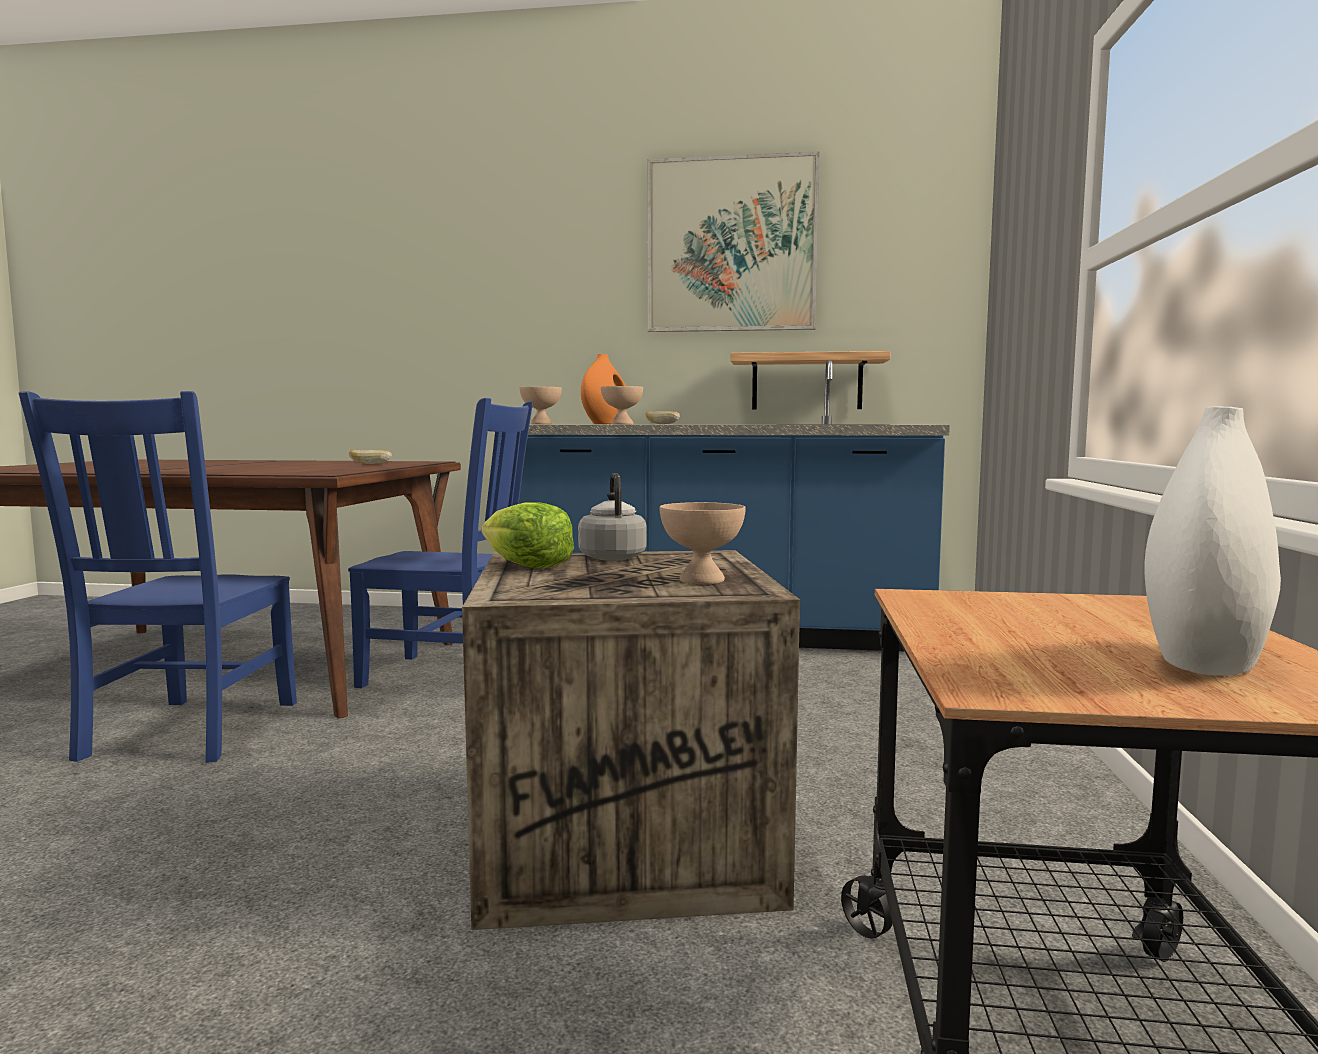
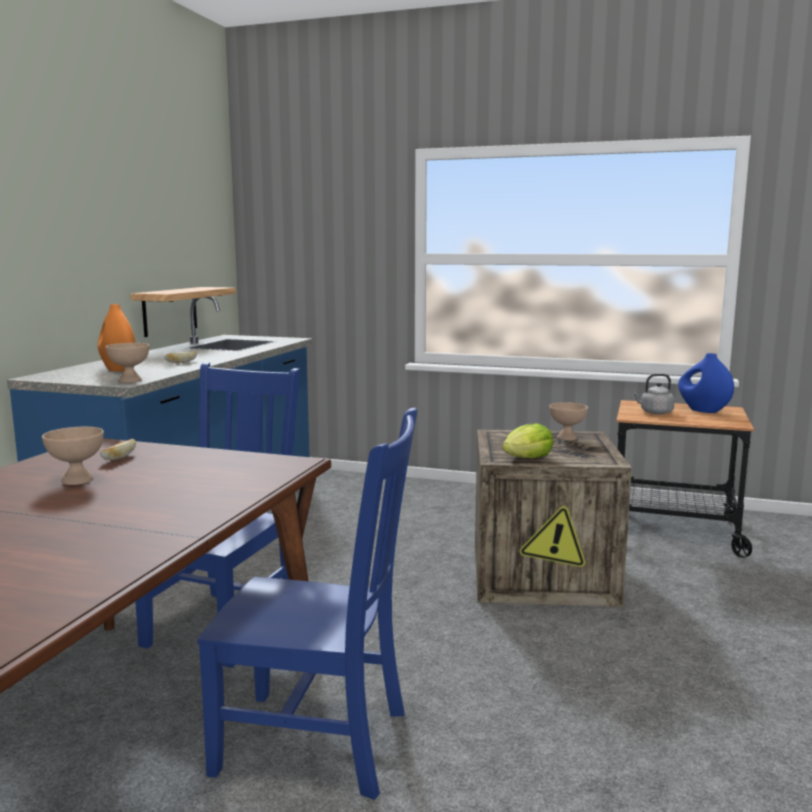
camera: 80 degrees left, 5 degrees up
grey kettle [578,473,647,561] -> grey kettle moved to [632,374,675,414]
beige bowl [601,386,643,424] -> beige bowl moved to [42,427,104,485]
picture [647,152,819,332] -> none
white vase [1145,406,1281,675] -> blue vase [678,353,734,413]

